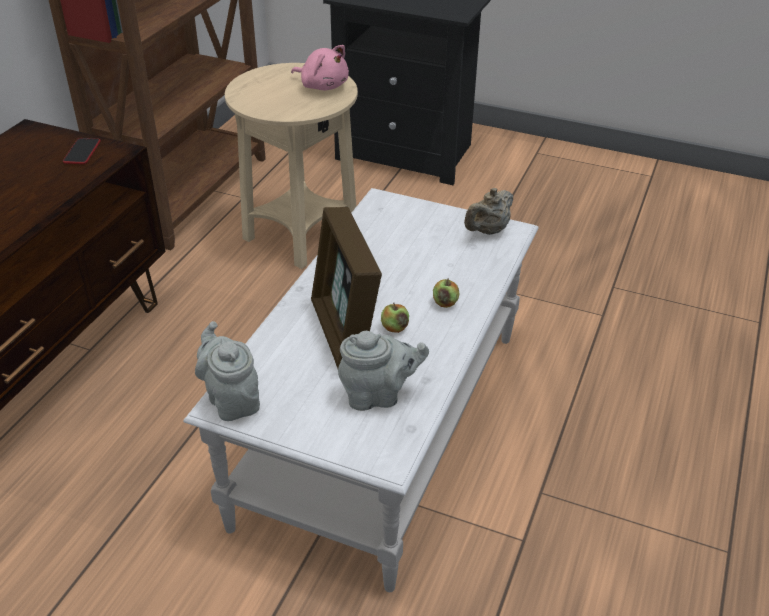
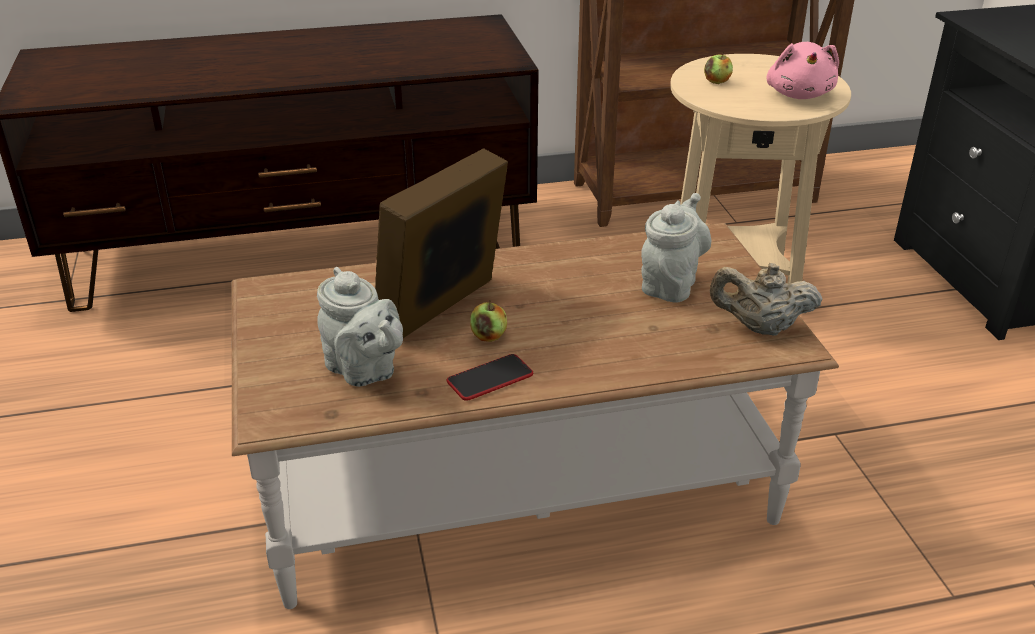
camera: 55 degrees right, 5 degrees down
phone [63,138,101,164] -> phone moved to [447,354,533,401]
white coffee table [183,188,539,592] -> brown coffee table [232,223,839,609]
grey teapot [195,321,260,421] -> grey teapot moved to [641,193,711,303]
apple [433,279,460,308] -> apple moved to [704,52,733,84]

